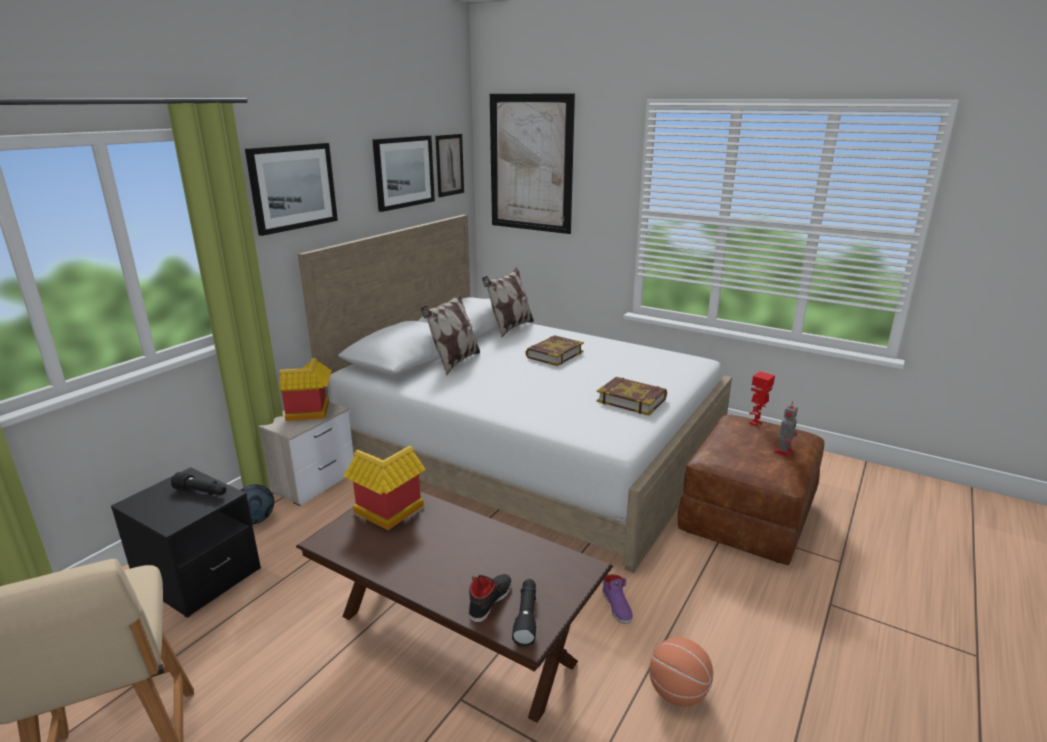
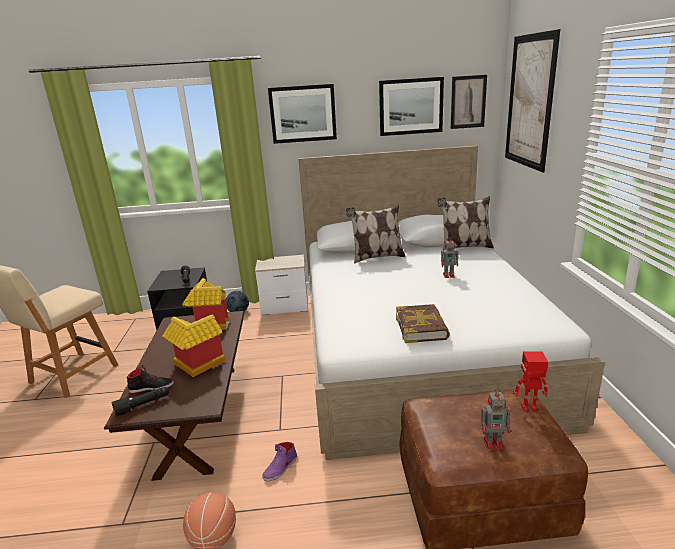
camera: 55 degrees right, 0 degrees up
toy house [279,358,332,421] -> toy house moved to [162,314,226,377]
book [525,335,584,366] -> toy robot [441,237,459,278]

